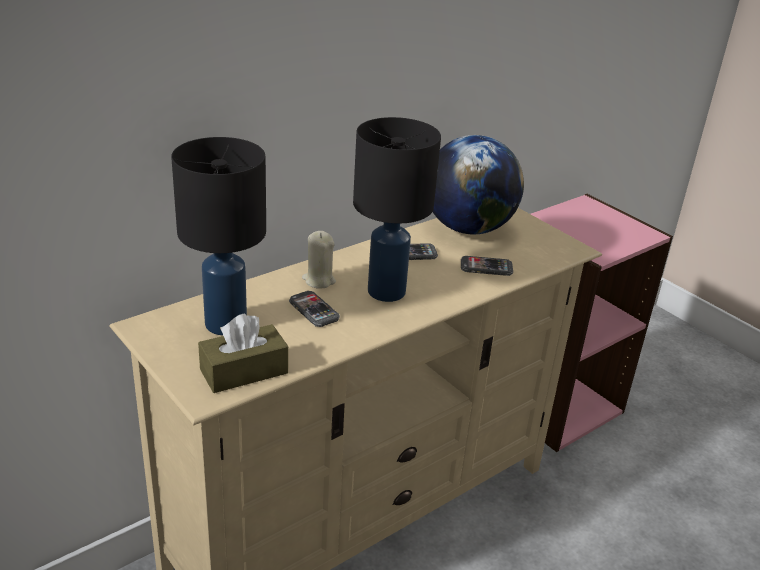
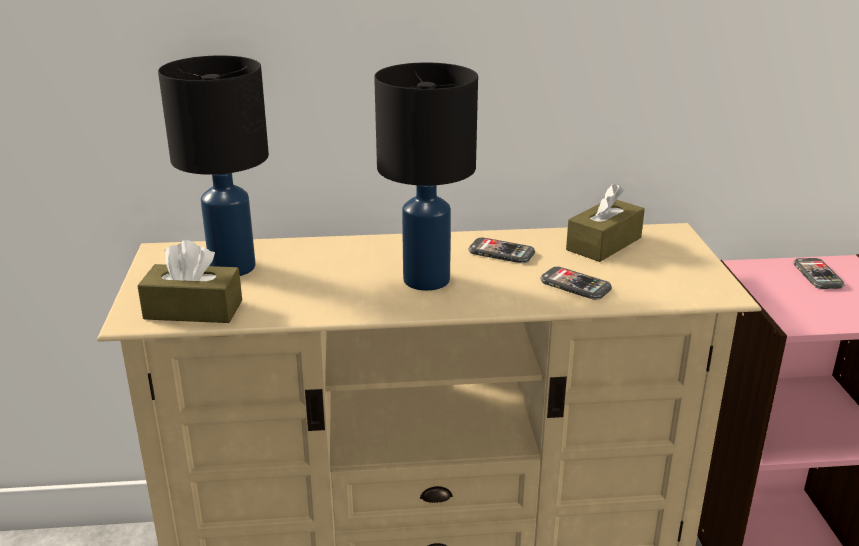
camera: 35 degrees right, 5 degrees down
phone [289,291,340,327] -> phone moved to [793,258,845,289]
beige candle [302,231,336,288] -> none
globe [433,135,524,234] -> brown tissue box [566,184,645,262]

